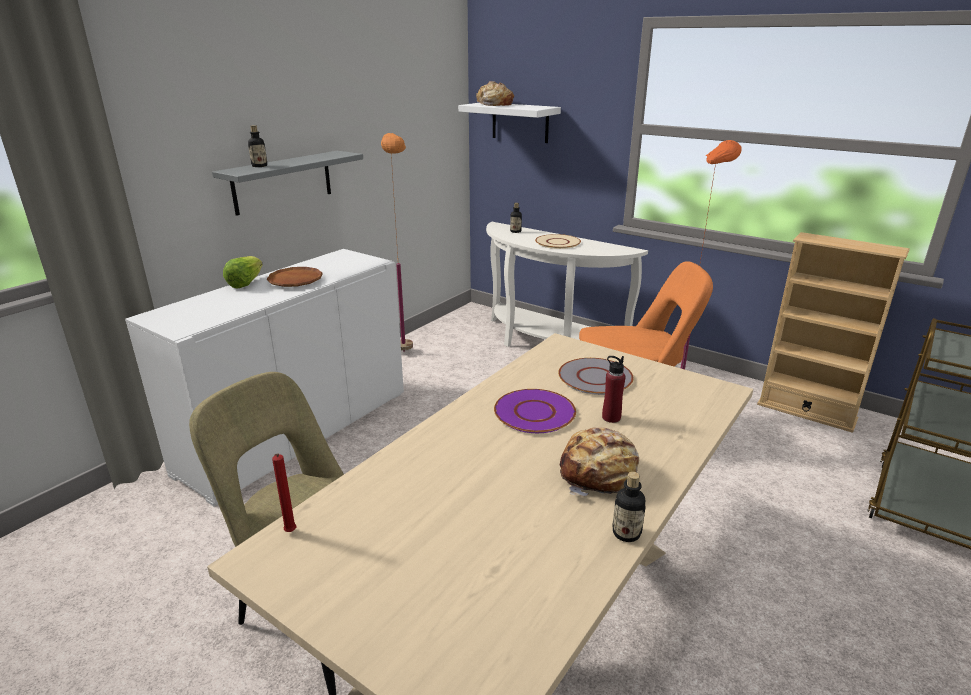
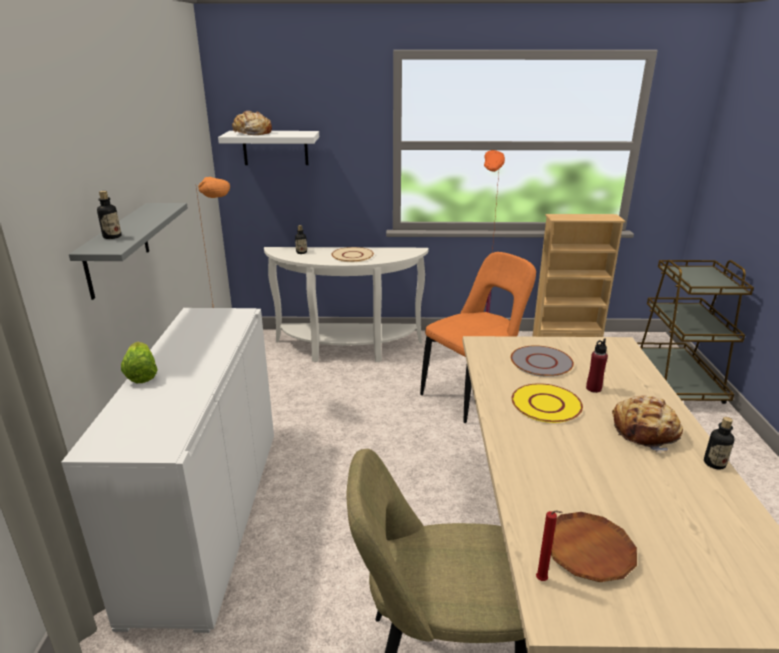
camera: 35 degrees left, 0 degrees up
brown plate [266,267,323,287] -> brown plate moved to [551,512,637,582]
purple plate [494,389,576,433] -> yellow plate [512,383,583,423]

